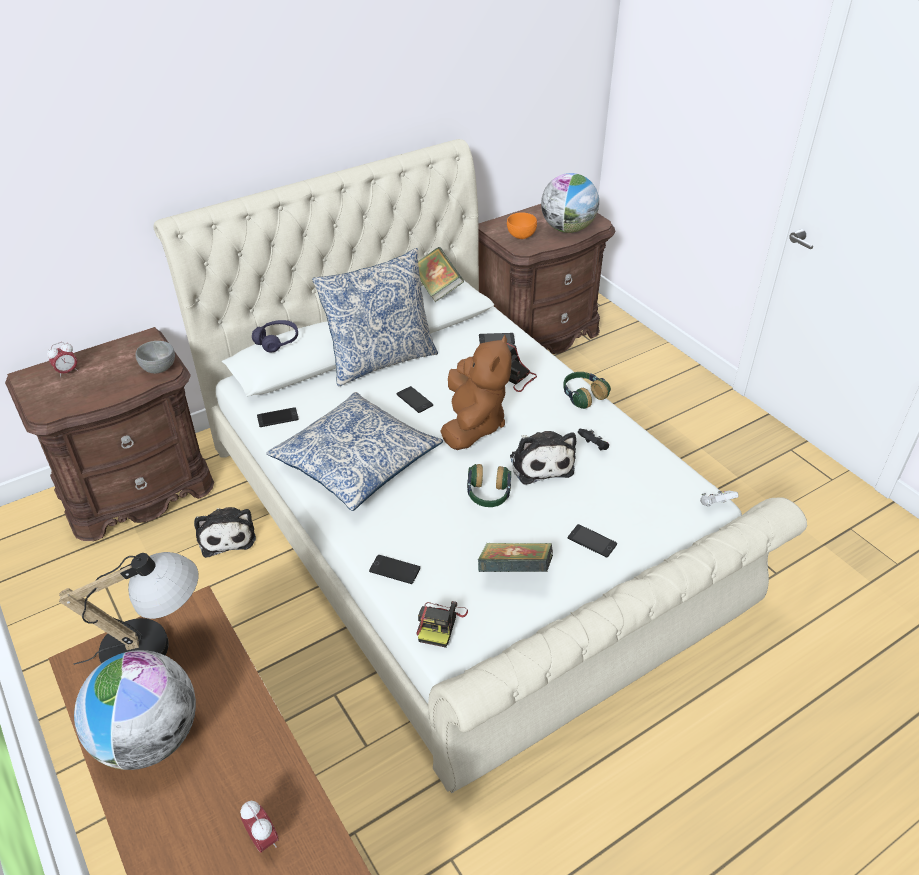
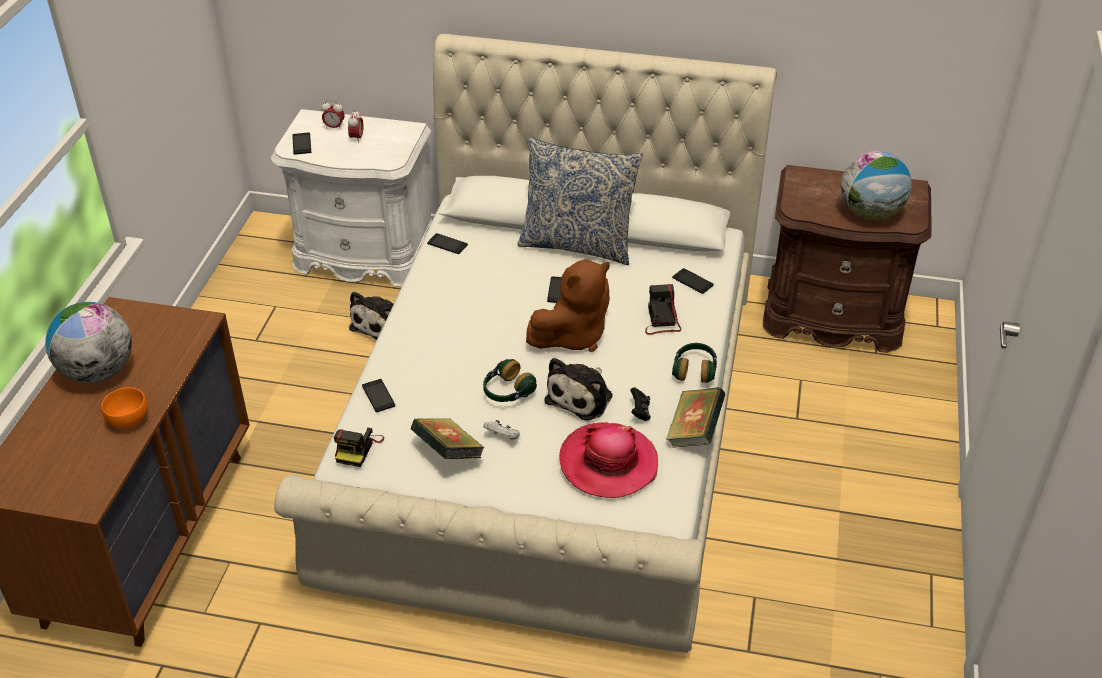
camera: 45 degrees right, 0 degrees up
brown nightstand [5,327,214,541] -> white nightstand [271,109,432,287]
table lamp [59,552,198,665] -> none
grey bowl [136,341,175,374] -> none
alarm clock [240,801,278,853] -> alarm clock moved to [348,110,364,143]
purple headphones [252,320,298,352] -> none
pillow [266,392,443,511] -> none
camera [416,601,468,648] -> camera turned 45 degrees counterclockwise [334,427,384,467]
book [418,247,464,302] -> book moved to [666,387,726,448]
orange bowl [507,213,537,239] -> orange bowl moved to [101,387,147,428]
phone [568,524,617,558] -> phone moved to [292,132,311,155]
white game controller [700,491,739,507] -> white game controller moved to [484,420,520,440]
none -> hat [559,422,658,498]

